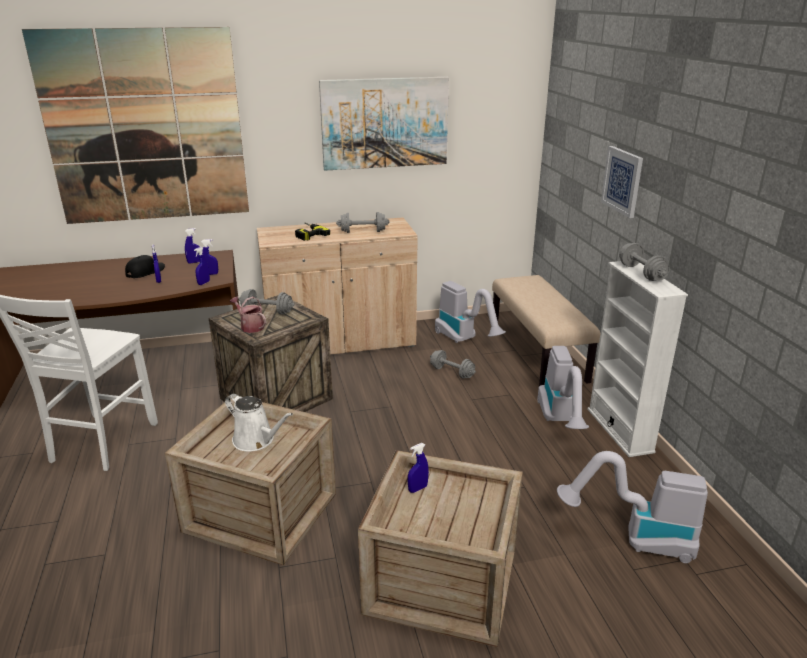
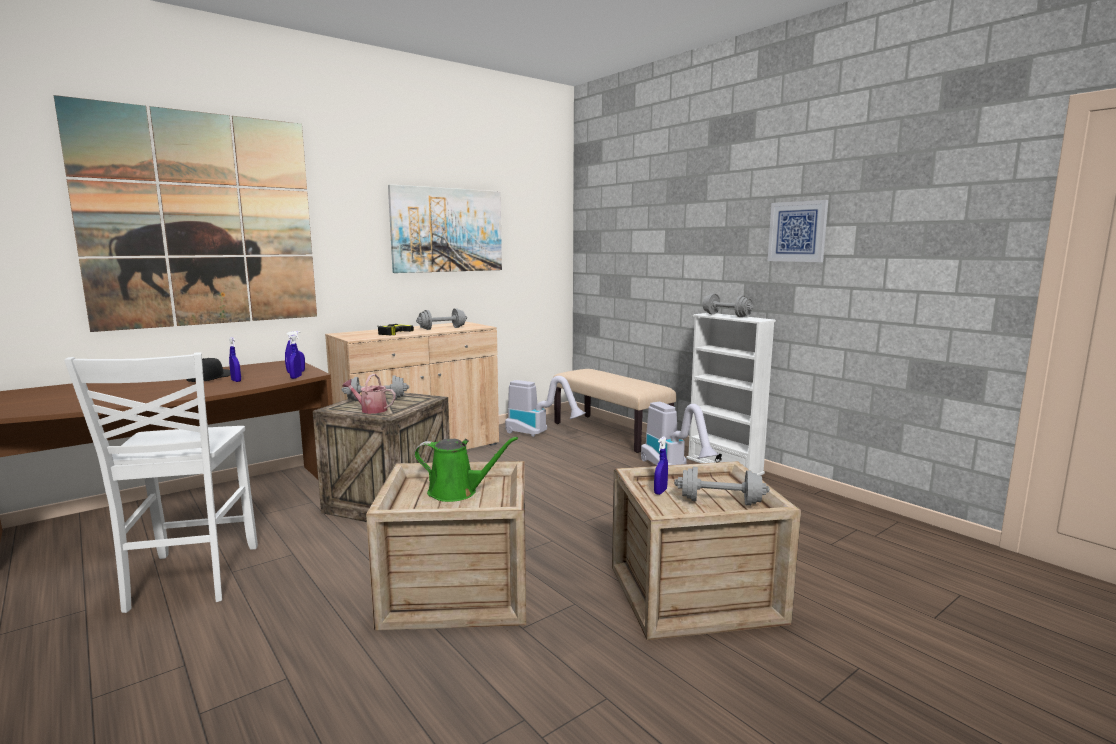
camera: 25 degrees left, 15 degrees down
blue spray bottle [185,228,200,263] -> none
white watering can [225,394,293,452] -> green watering can [414,437,518,502]
grey dumbbell [430,350,476,379] -> grey dumbbell moved to [674,467,770,506]
vacuum cleaner [557,451,708,563] -> none
picture [601,146,643,218] -> picture moved to [768,200,828,262]

